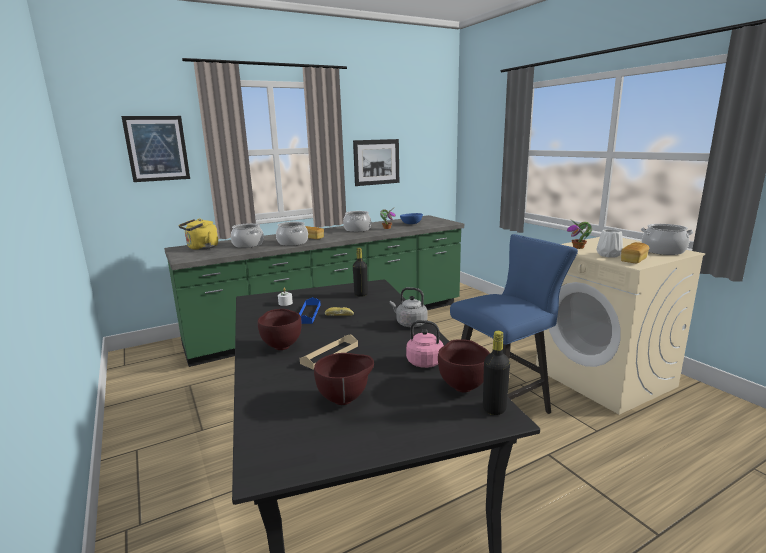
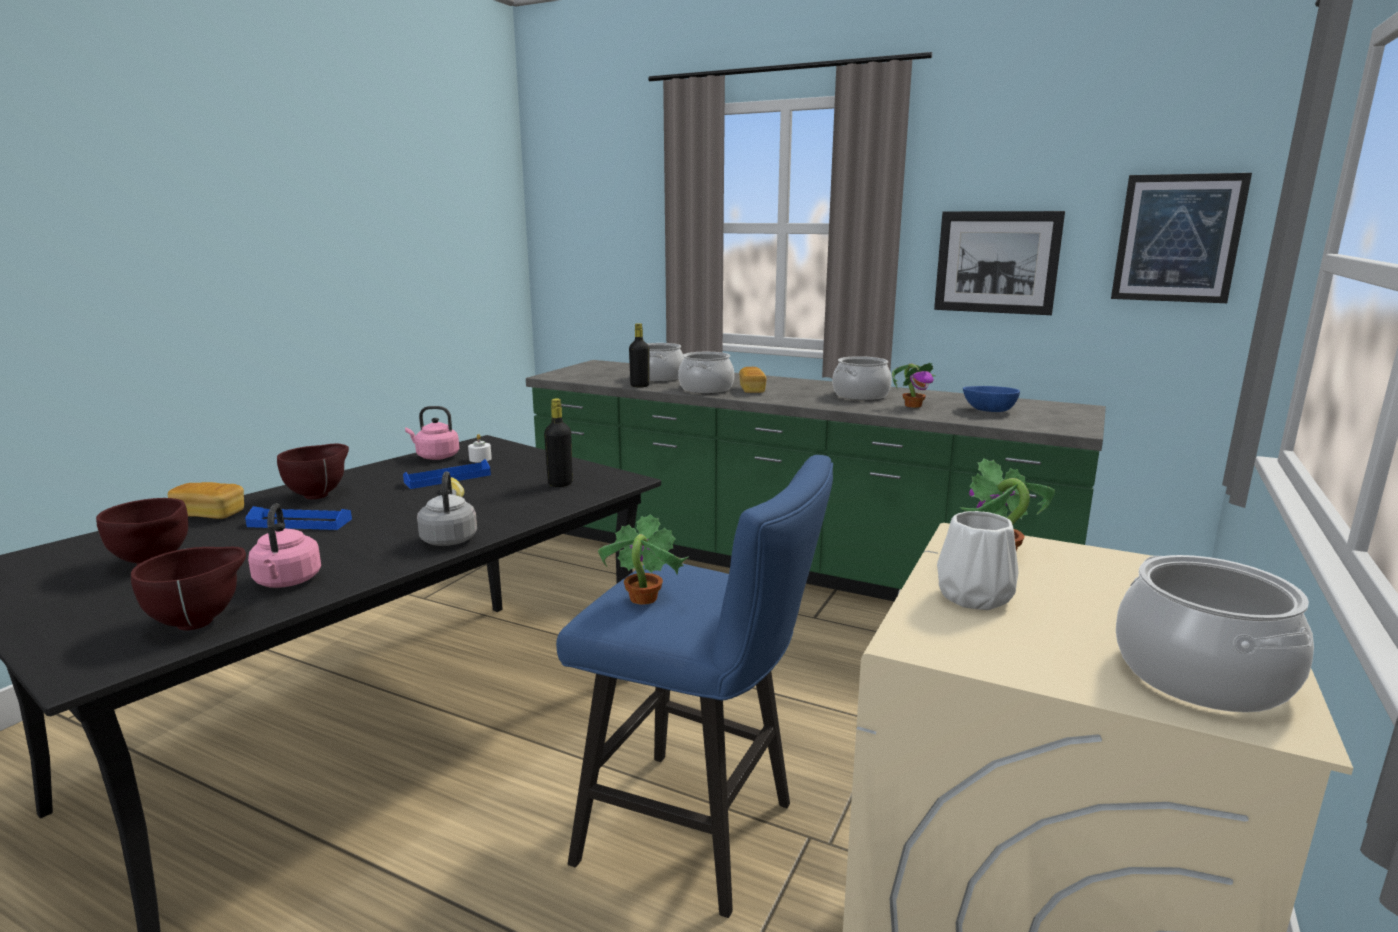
camera: 55 degrees right, 0 degrees up
picture [121,116,190,182] -> picture moved to [1111,173,1252,303]
yellow kettle [179,219,218,250] -> none
beige tray [300,334,358,370] -> blue tray [245,506,352,530]
black bottle [483,331,510,415] -> black bottle moved to [629,323,649,387]
bread [621,242,649,263] -> bread moved to [168,482,244,519]
none -> pink kettle [405,406,459,460]
none -> potted plant [598,514,688,605]

